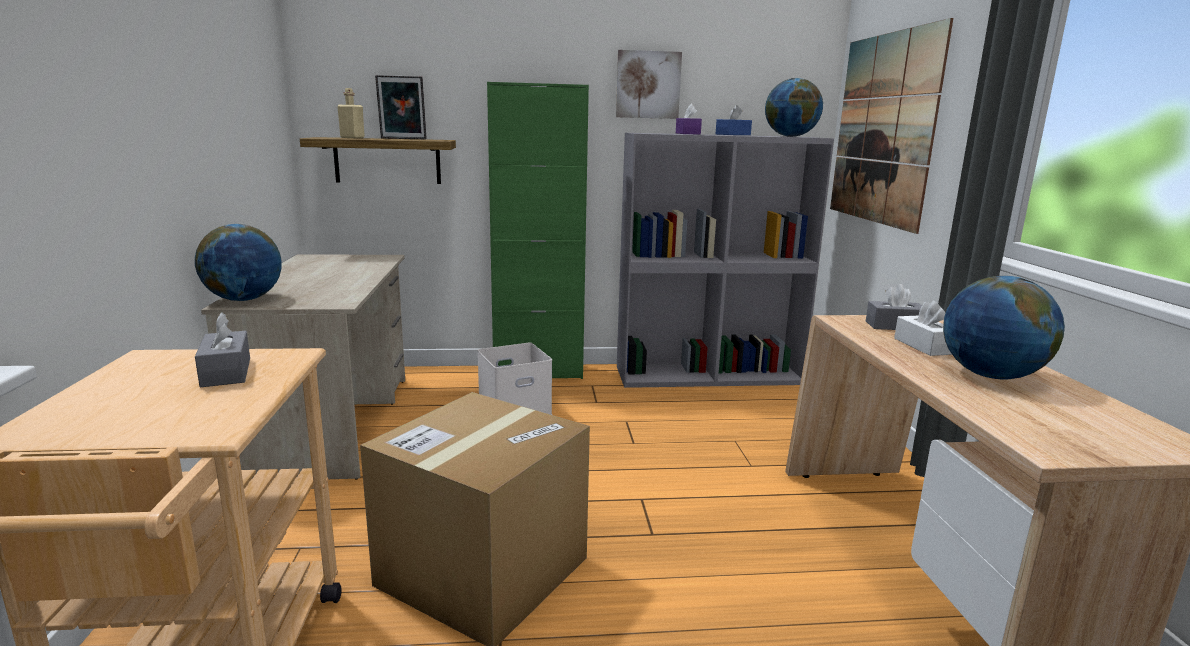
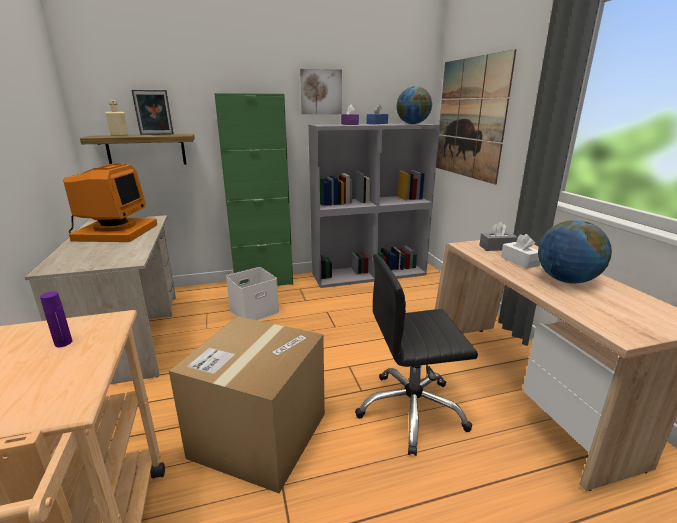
camera: 10 degrees left, 5 degrees up
globe [195,224,281,301] -> none
grey tissue box [195,312,250,387] -> purple bottle [40,291,72,347]
none -> monitor [63,163,157,242]
none -> black office chair [355,254,478,456]

